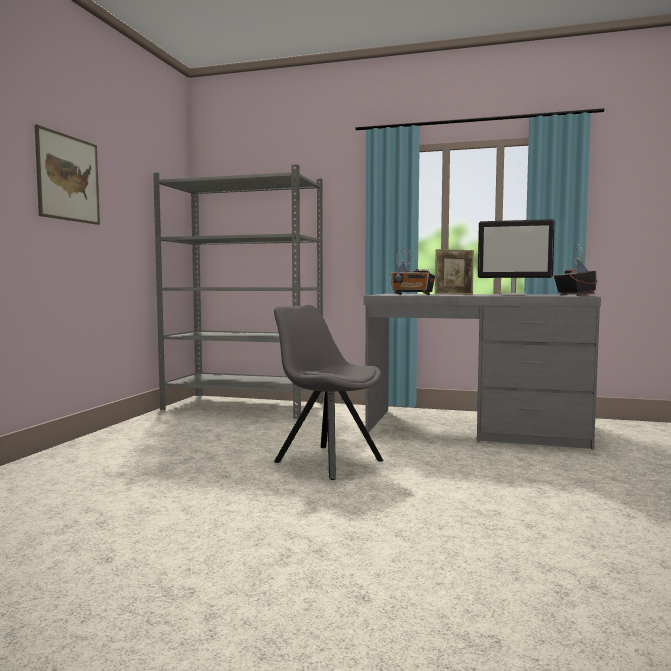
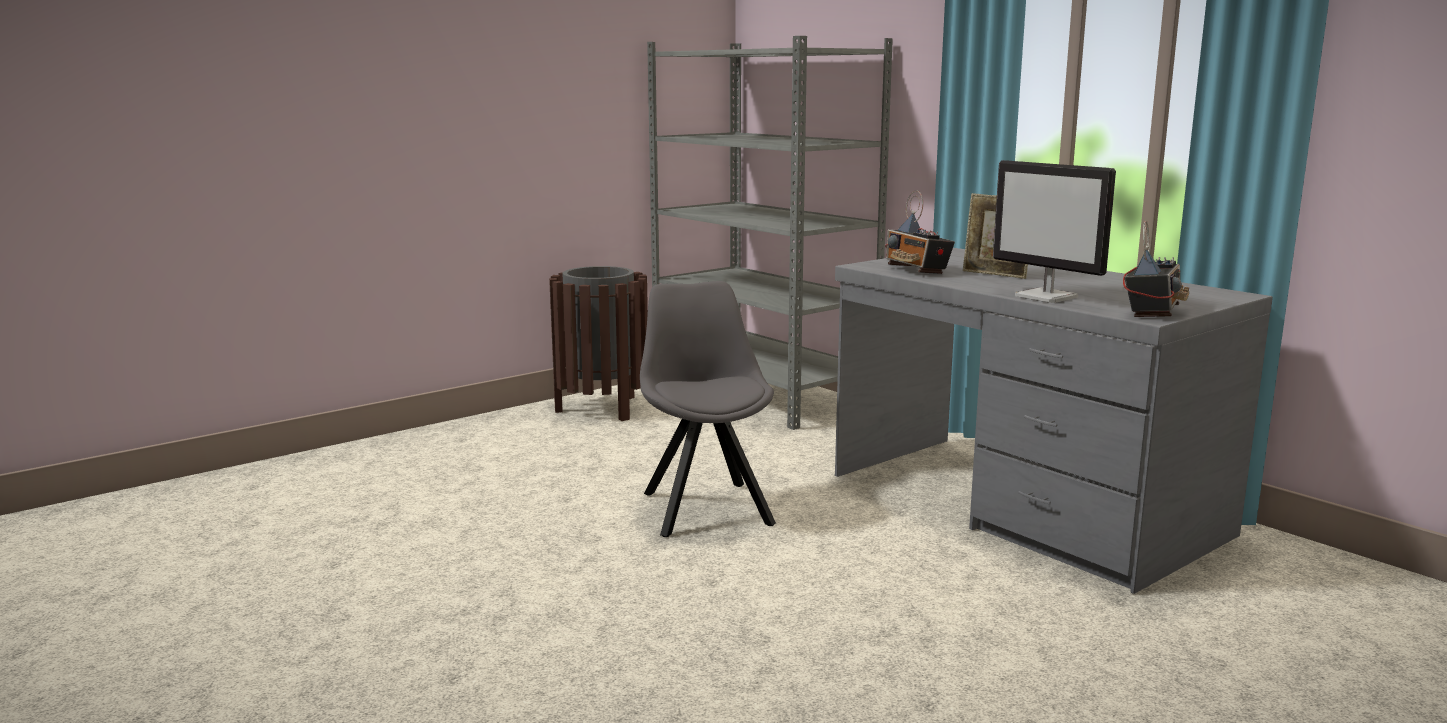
camera: 35 degrees right, 10 degrees up
picture [35,125,100,225] -> none
none -> brown trash can [549,266,648,421]

